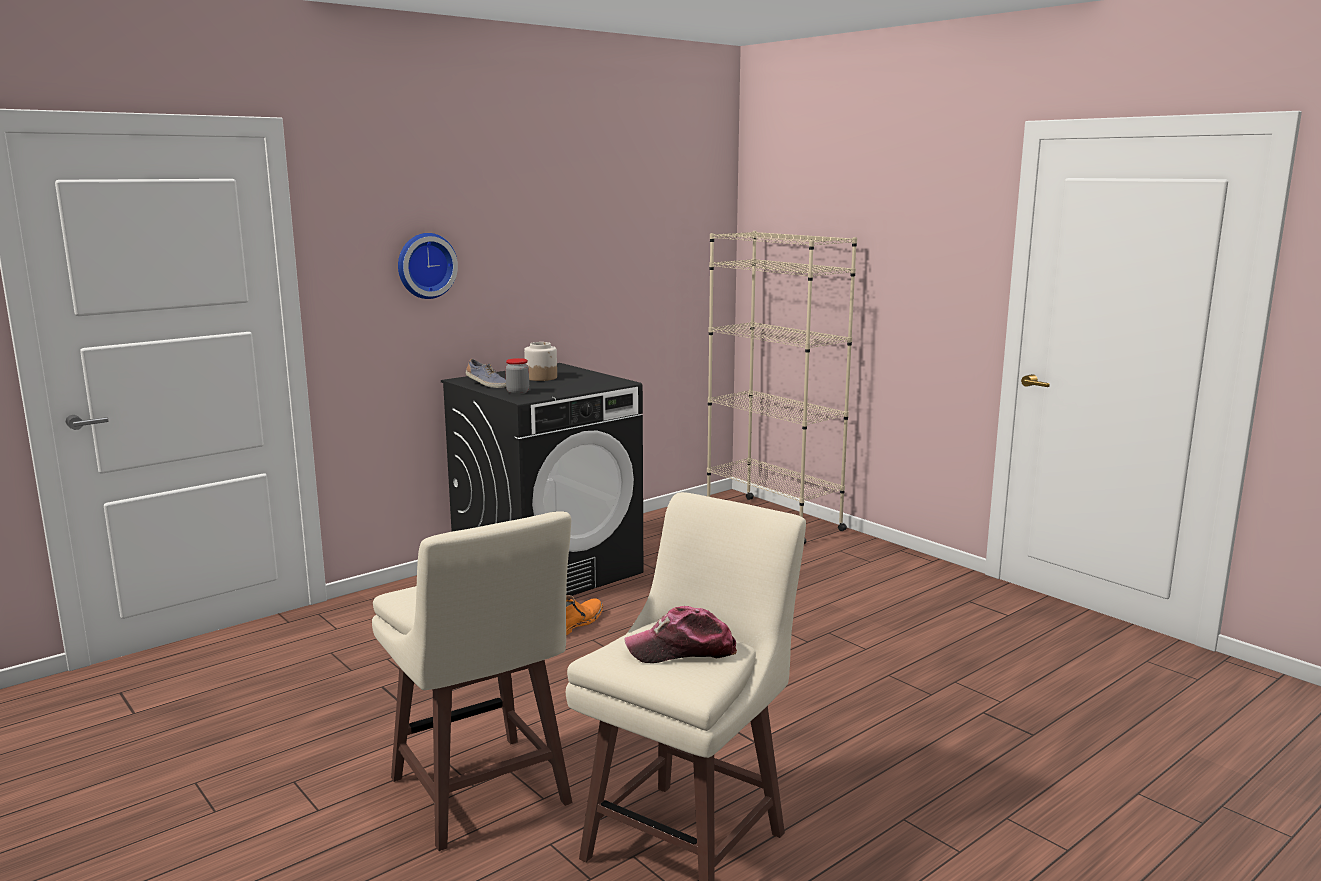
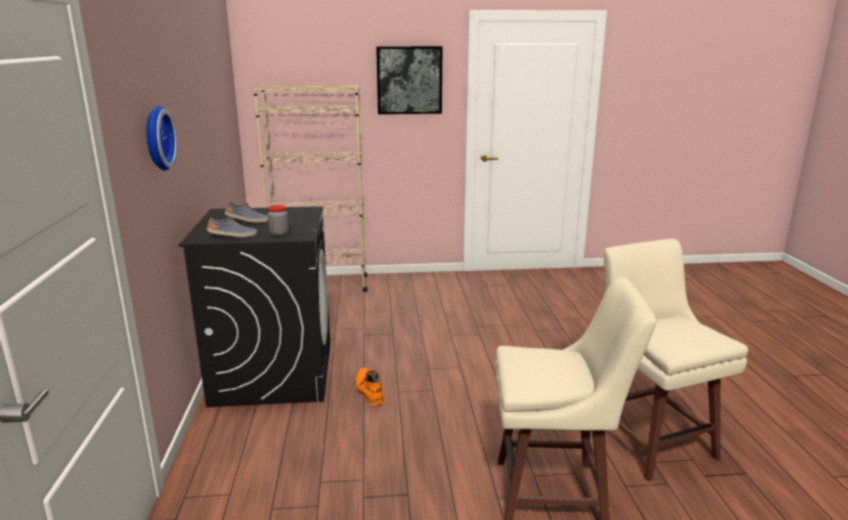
camera: 55 degrees left, 5 degrees up
jar [524,342,557,381] -> shoe [225,202,268,223]
cap [624,606,737,663] -> none
none -> picture [376,46,443,114]

